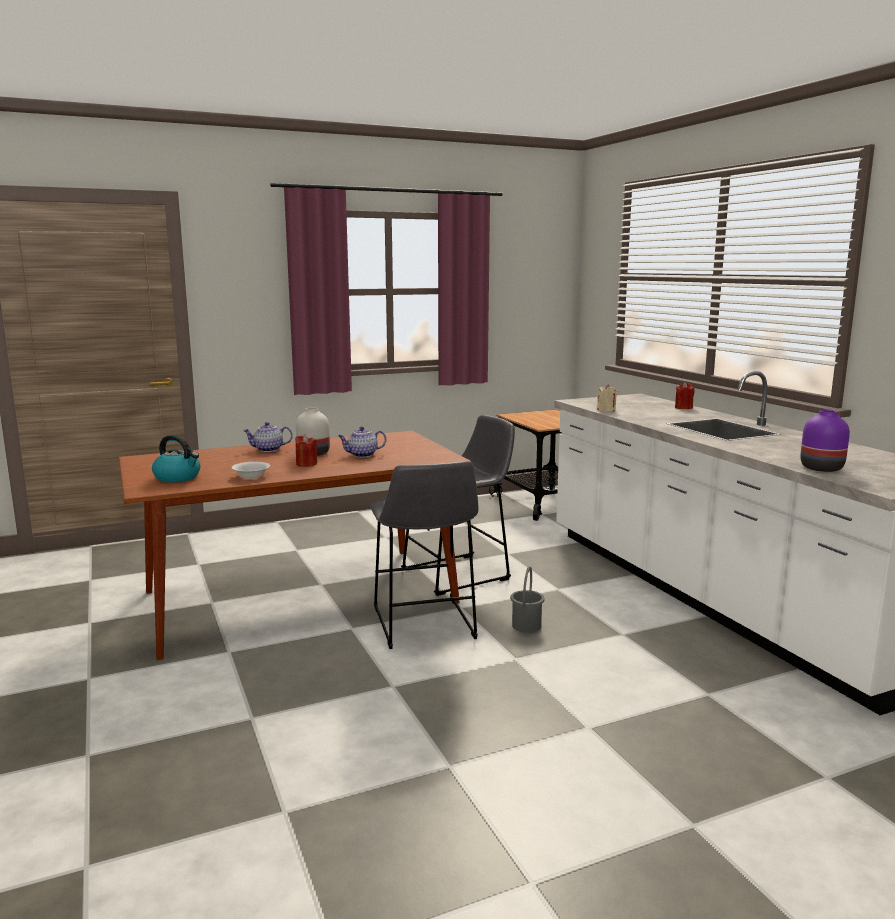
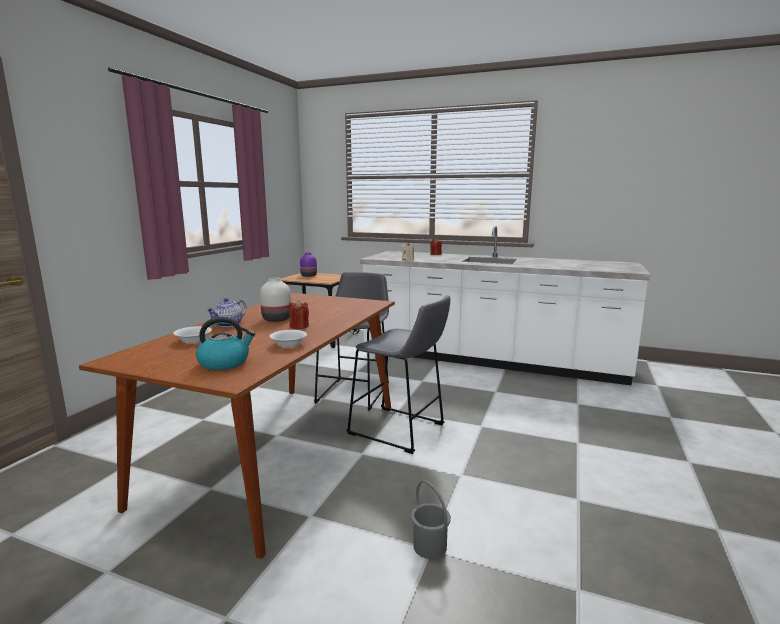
camera: 45 degrees left, 0 degrees up
teapot [338,426,386,457] -> none
grey bucket [510,567,545,633] -> grey bucket moved to [411,480,451,559]
purple vase [800,410,850,472] -> purple vase moved to [300,253,317,277]
none -> white bowl [173,326,212,343]

